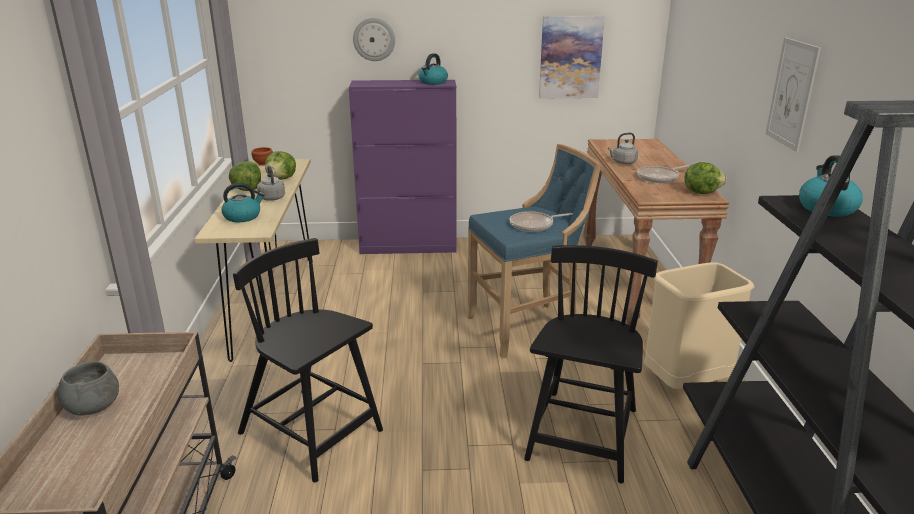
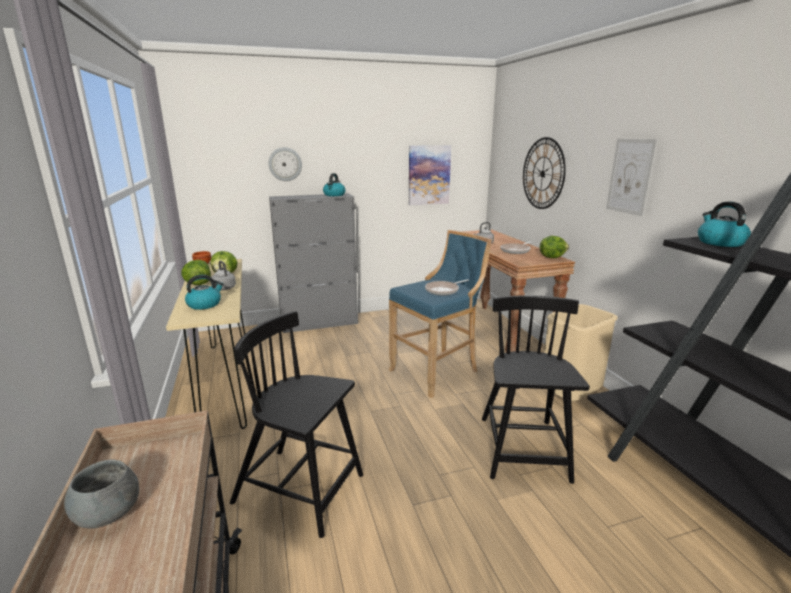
camera: 15 degrees left, 5 degrees down
purple cabinet [349,80,456,254] -> grey cabinet [269,193,358,333]
none -> wall clock [523,137,566,209]

